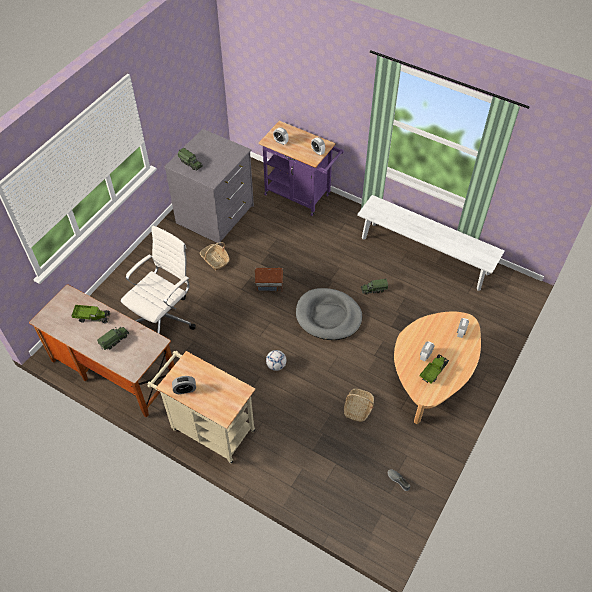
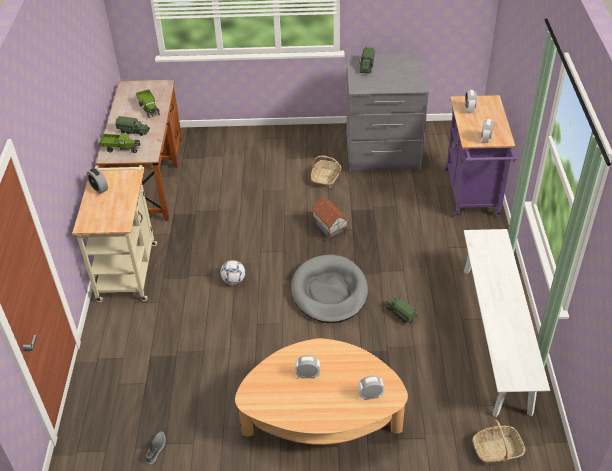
camera: 60 degrees right, 10 degrees down
white office chair [121,226,196,334] -> none
basket [344,389,374,422] -> basket moved to [472,420,525,464]
toy truck [420,354,449,383] -> toy truck moved to [99,134,141,153]

